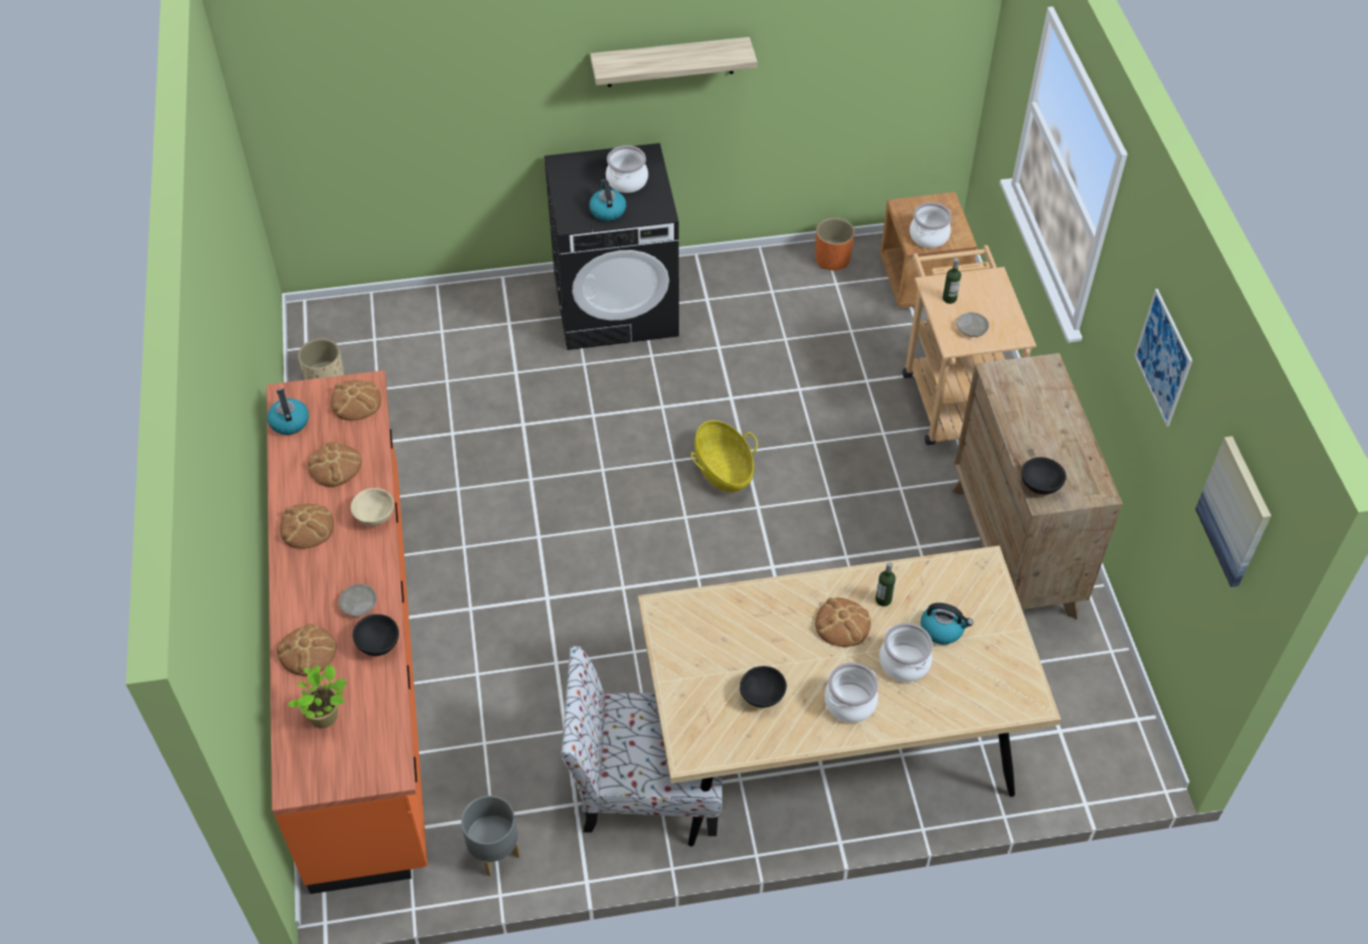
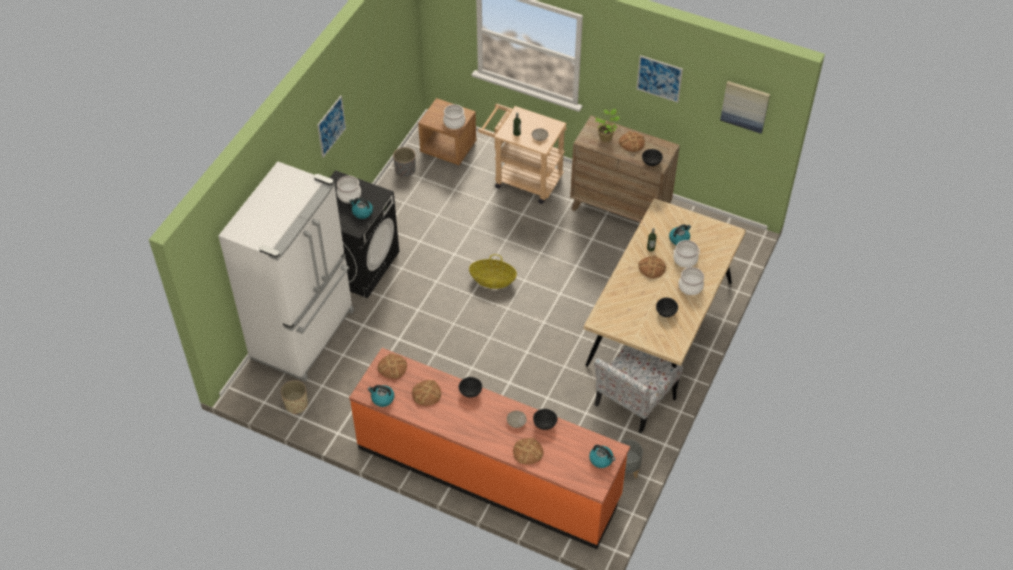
camera: 55 degrees left, 0 degrees up
bread [280,504,334,549] -> bread moved to [619,131,645,152]
potted plant [288,664,347,728] -> potted plant moved to [594,109,620,142]
beige bowl [351,488,394,526] -> black bowl [458,377,482,397]
shelf [590,37,757,87] -> picture [317,95,346,158]
orange planter [815,218,855,270] -> grey planter [393,147,415,178]
none -> white fridge [218,161,354,382]
none -> kettle [589,445,616,468]

